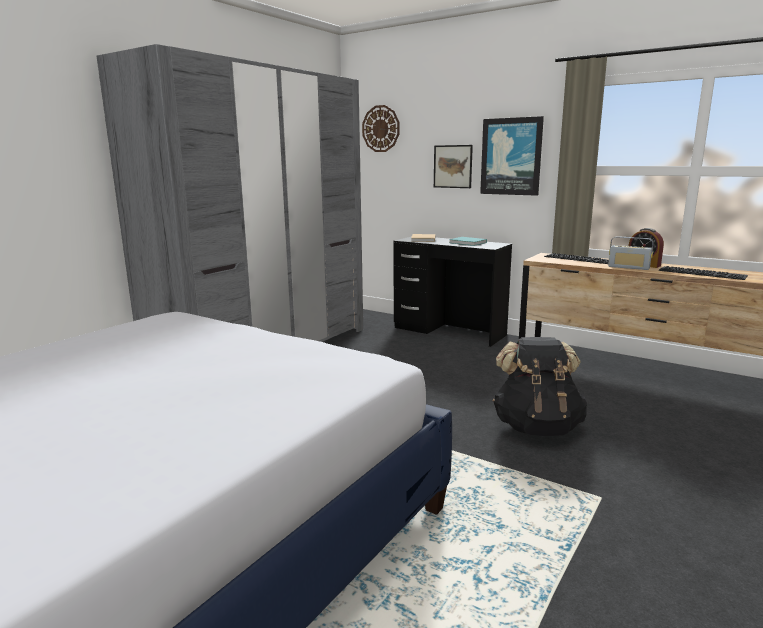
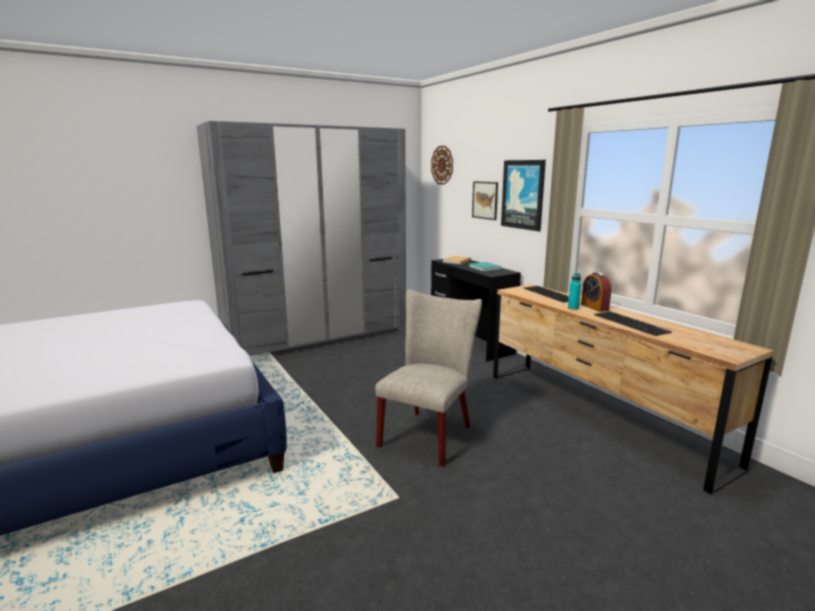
camera: 25 degrees right, 0 degrees up
black backpack [493,337,588,436] -> beige chair [375,290,482,467]
radio [608,236,653,270] -> turquoise bottle [568,273,581,310]

